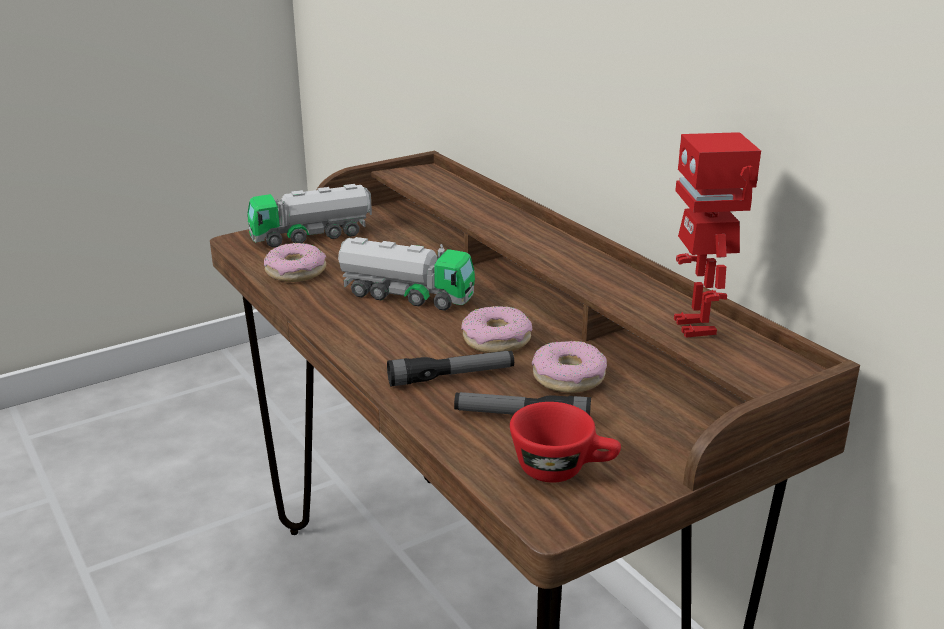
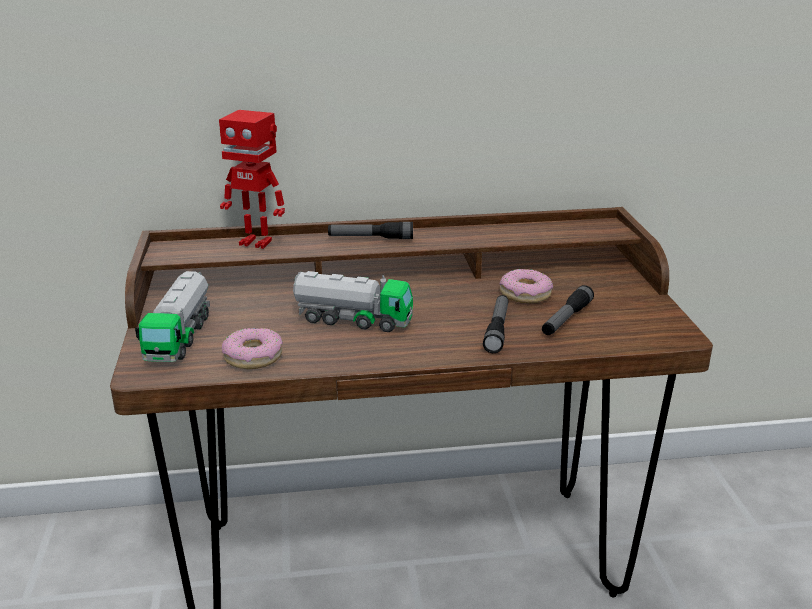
camera: 65 degrees left, 0 degrees up
toy truck [338,237,475,311] -> toy truck turned 60 degrees clockwise [293,271,413,332]
donut [461,306,533,353] -> none
red cup [510,402,621,483] -> none
toy robot [674,132,761,338] -> toy robot moved to [219,110,285,249]
none -> flashlight [328,222,413,239]

